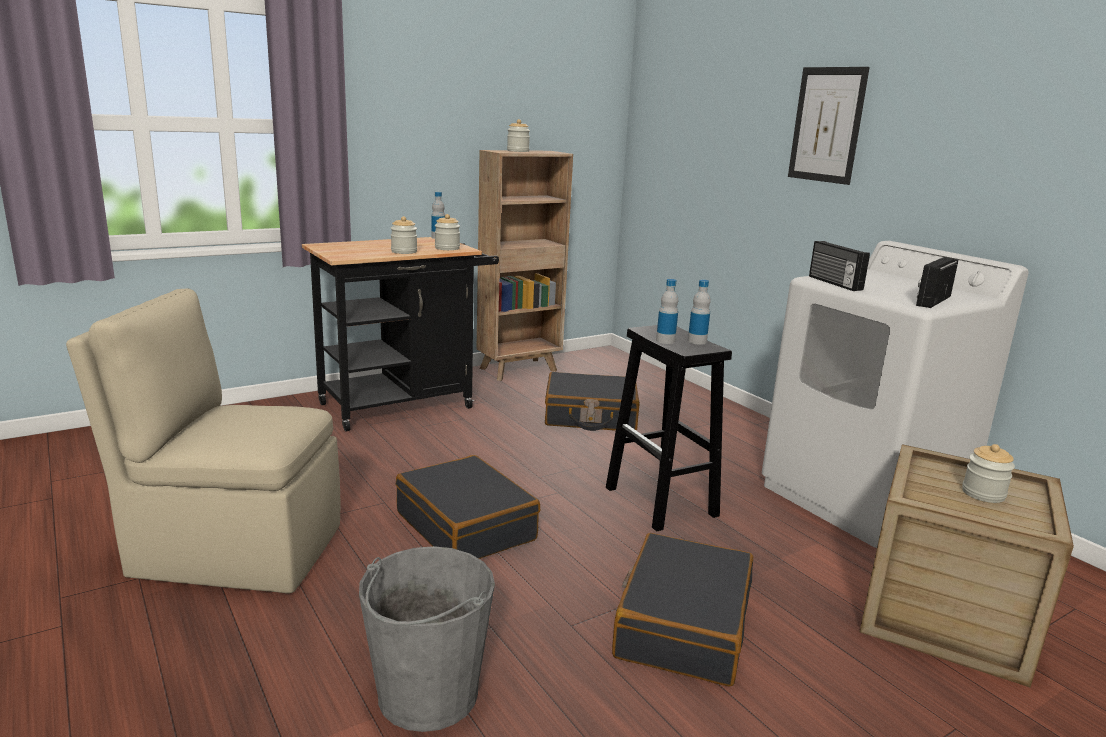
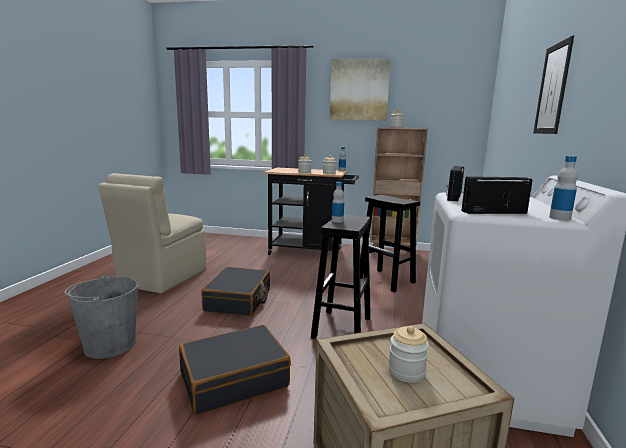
camera: 45 degrees right, 5 degrees down
beige chair [66,289,340,594] -> beige chair turned 120 degrees counterclockwise [98,173,206,293]
black suitcase [545,372,640,431] -> black stool [360,195,420,292]
bottle [688,280,711,345] -> bottle moved to [549,156,578,221]
none -> picture [330,58,391,120]

